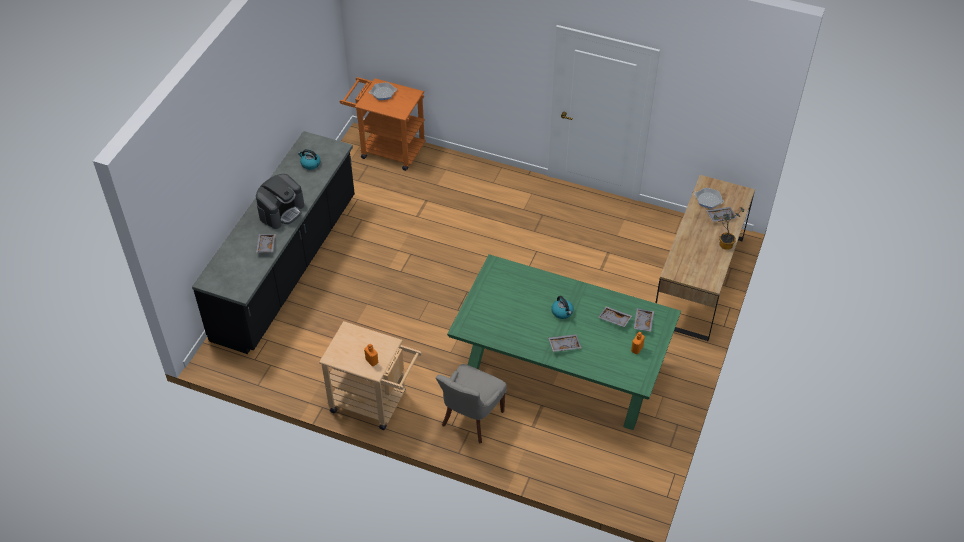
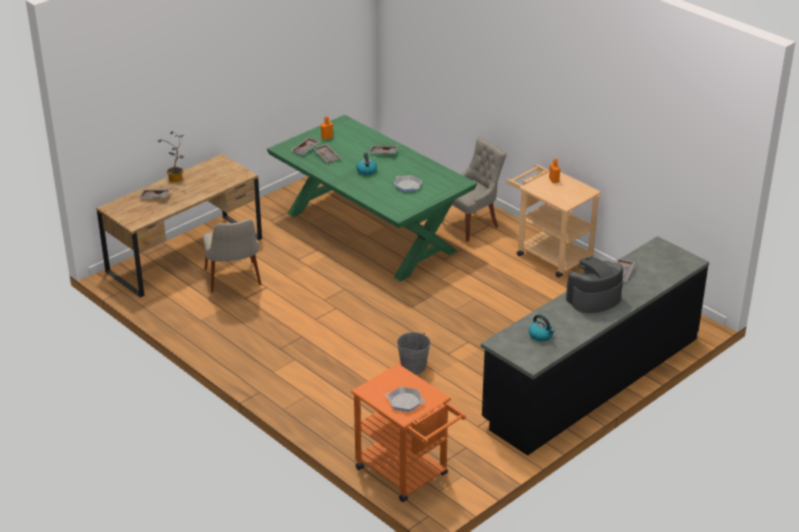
camera: 155 degrees left, 15 degrees down
frying pan [694,188,724,209] -> frying pan moved to [394,175,422,192]
none -> beige chair [203,219,261,293]
none -> grey bucket [397,332,431,374]

